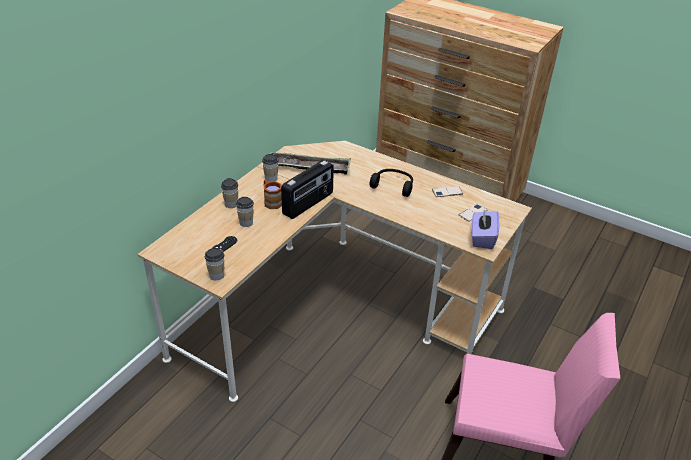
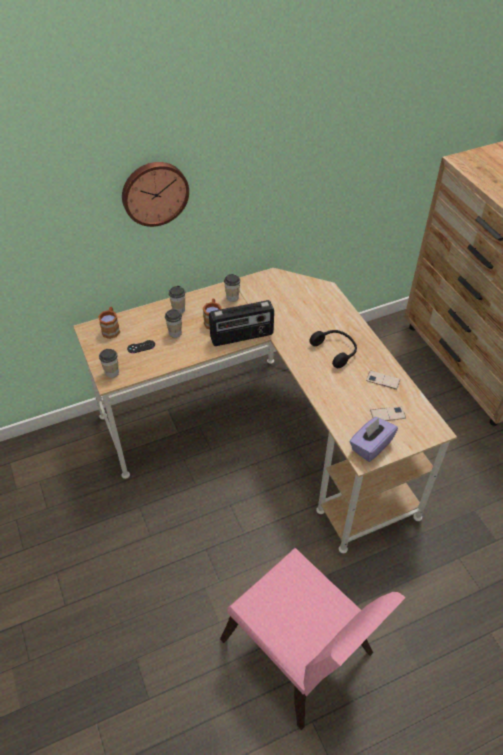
camera: 35 degrees right, 10 degrees up
tray [270,152,351,175] -> none
none -> brown mug [98,307,120,339]
none -> wall clock [122,162,189,227]

